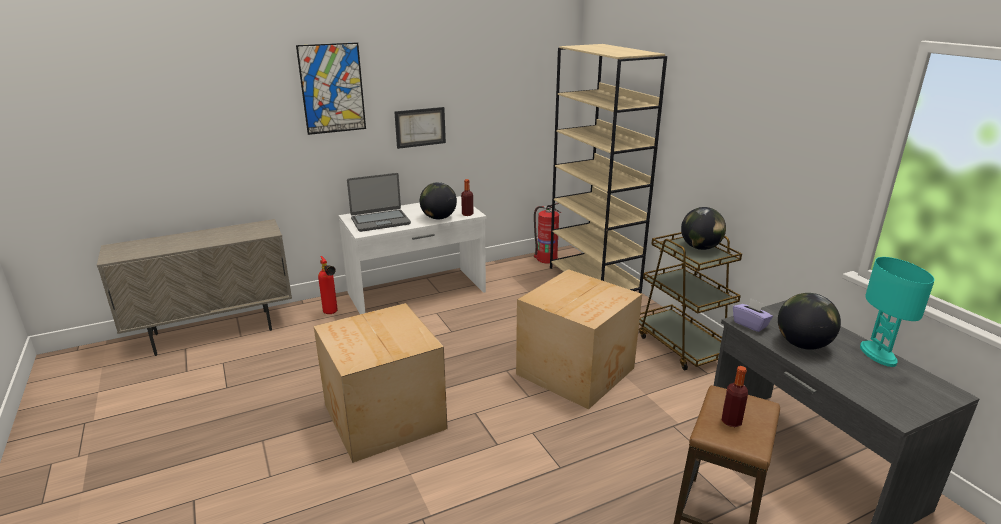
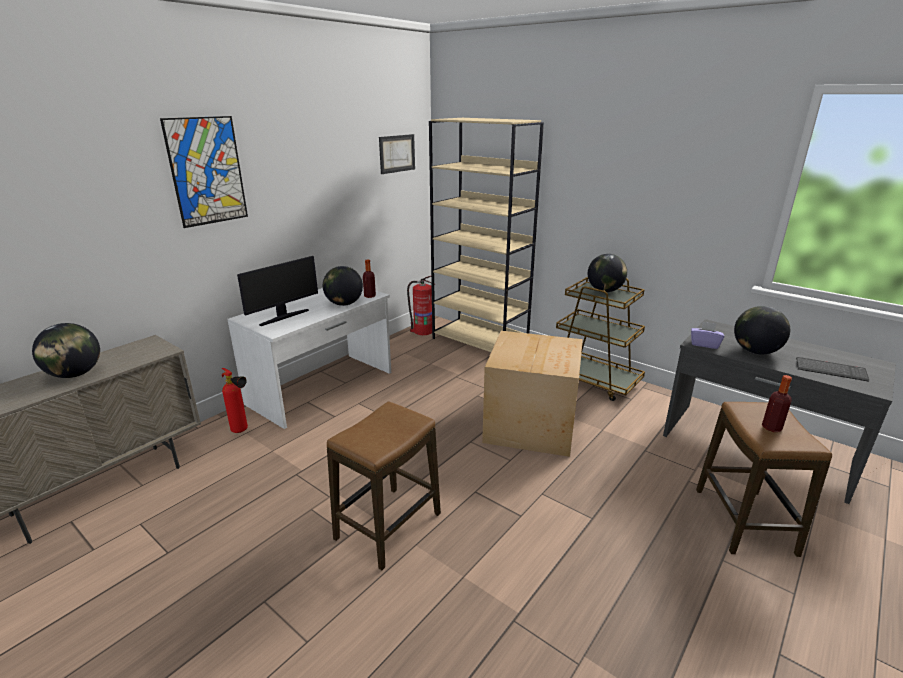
camera: 25 degrees left, 0 degrees up
cardboard box [314,303,448,463] -> stool [327,401,441,570]
laptop [347,173,411,232] -> monitor [237,256,318,326]
picture [394,107,446,149] -> picture moved to [379,134,415,174]
turquoise table lamp [860,257,934,367] -> none
none -> globe [32,323,100,378]
none -> keyboard [796,357,869,382]

